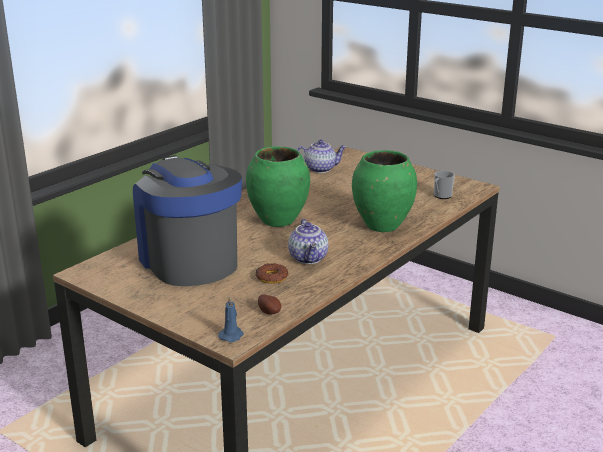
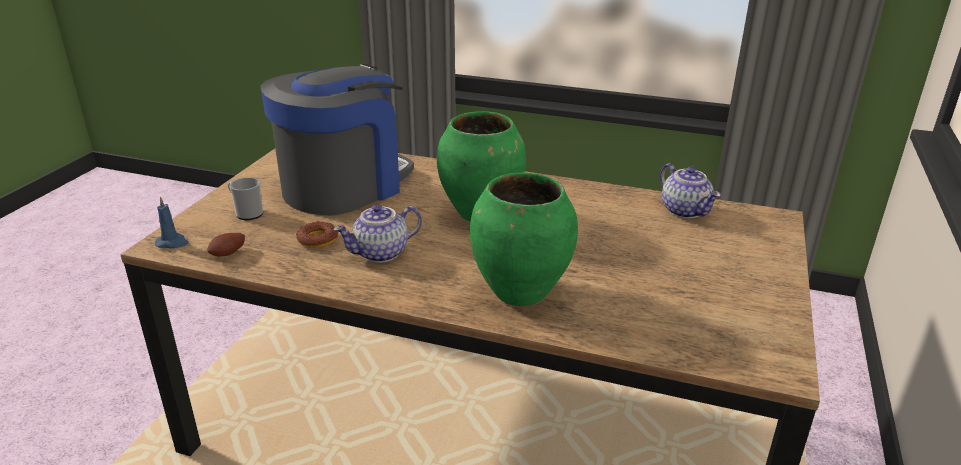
camera: 70 degrees right, 5 degrees up
mug [434,171,455,199] -> mug moved to [228,177,263,220]

